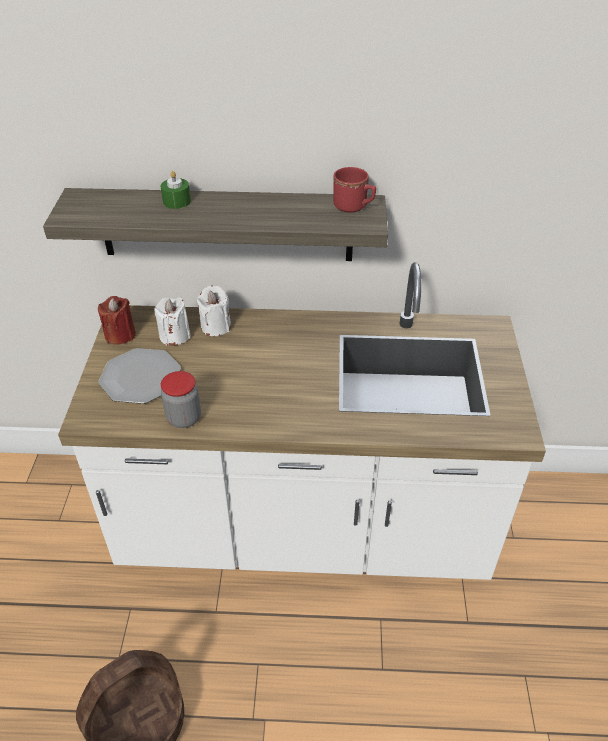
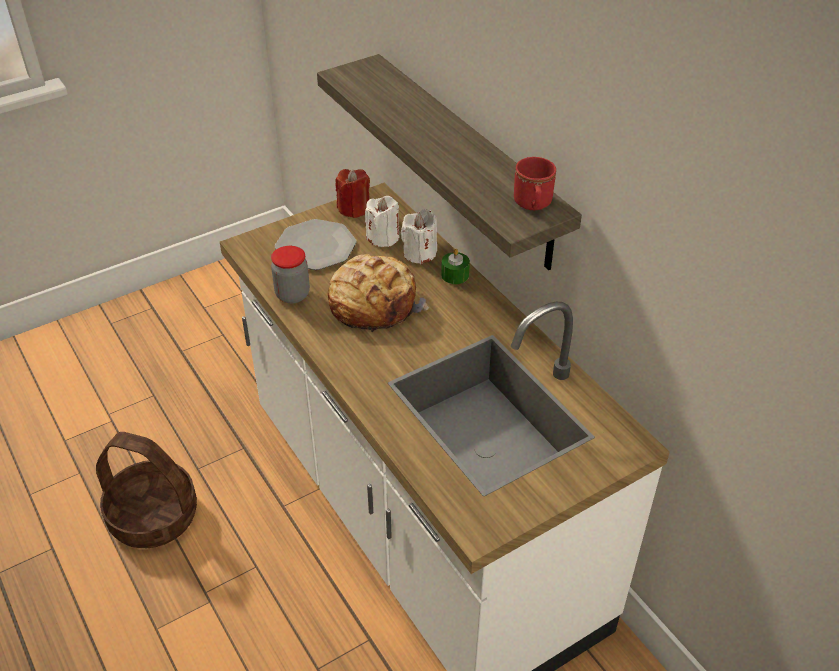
camera: 55 degrees right, 0 degrees up
green candle [161,171,191,209] -> green candle moved to [441,249,470,284]
none -> bread [328,254,429,332]

